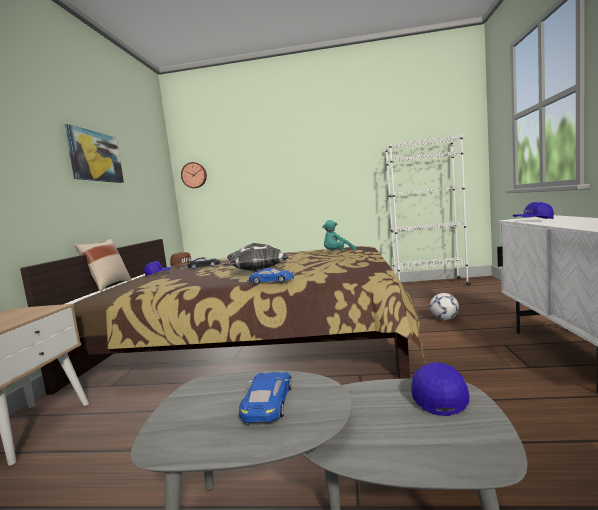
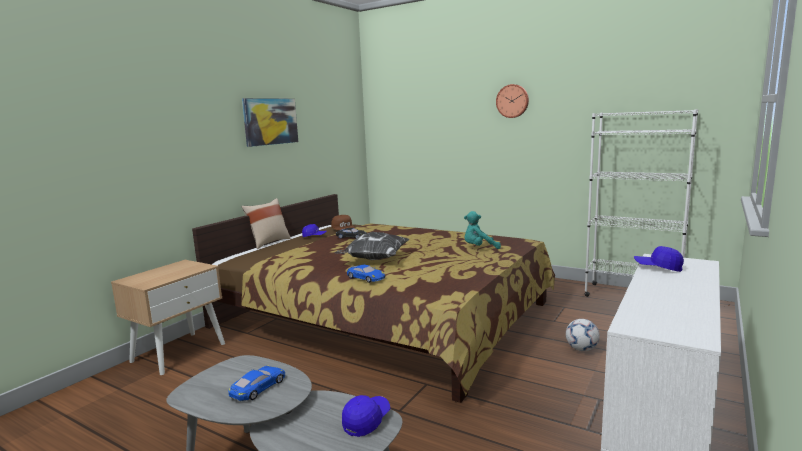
camera: 25 degrees right, 5 degrees up
wall clock [181,162,207,188] -> wall clock moved to [496,84,529,118]

